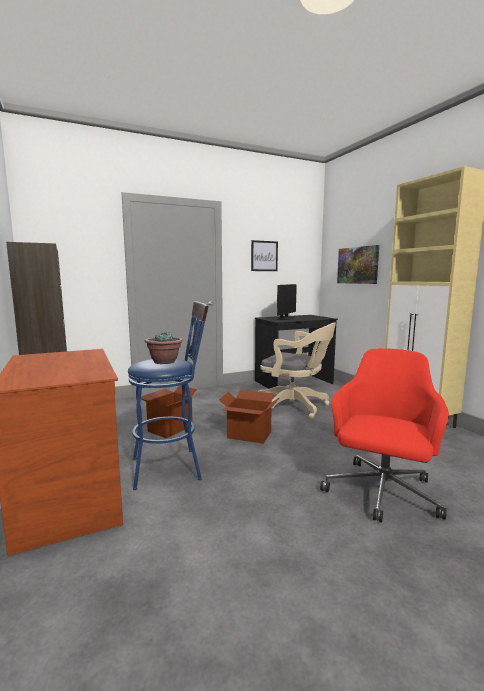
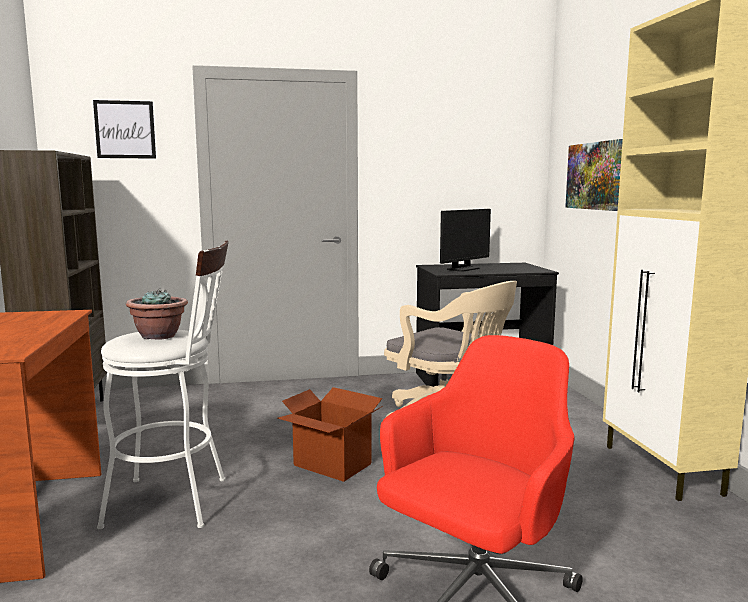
camera: 15 degrees right, 0 degrees up
blue stool [128,301,208,490] -> white stool [97,241,229,529]
cardboard box [141,385,200,438] -> none
picture [251,240,278,271] -> picture moved to [93,100,156,159]

